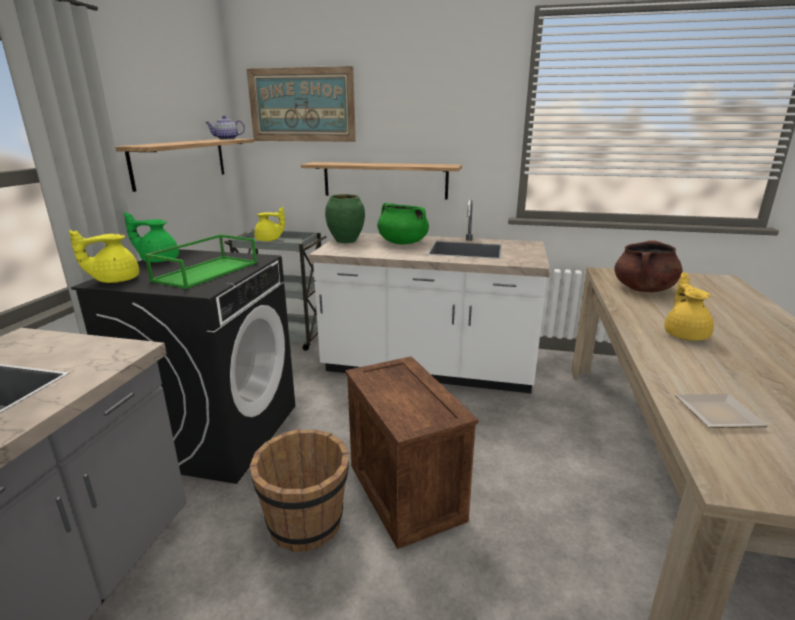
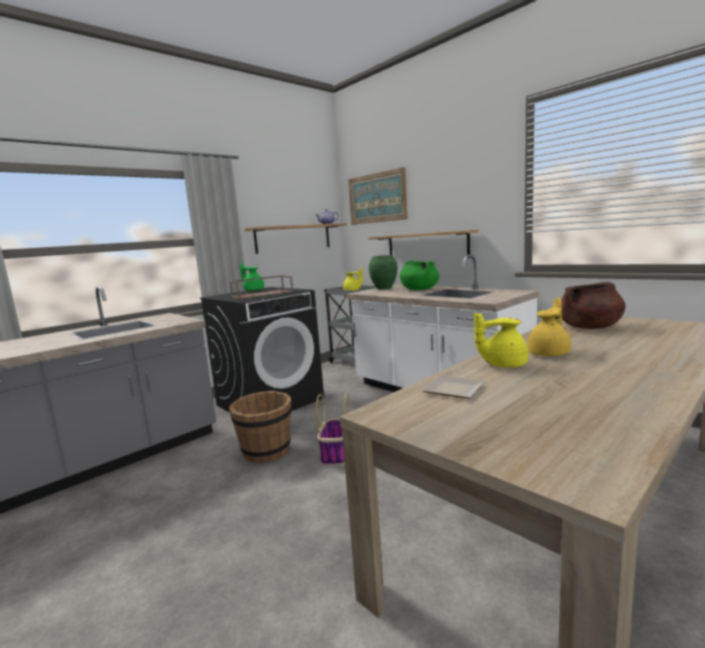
camera: 35 degrees right, 10 degrees down
yellow teapot [69,230,139,283] -> yellow teapot moved to [474,312,529,368]
green tray [144,234,257,289] -> brown tray [229,275,294,300]
crate [345,356,478,549] -> basket [316,394,351,465]

